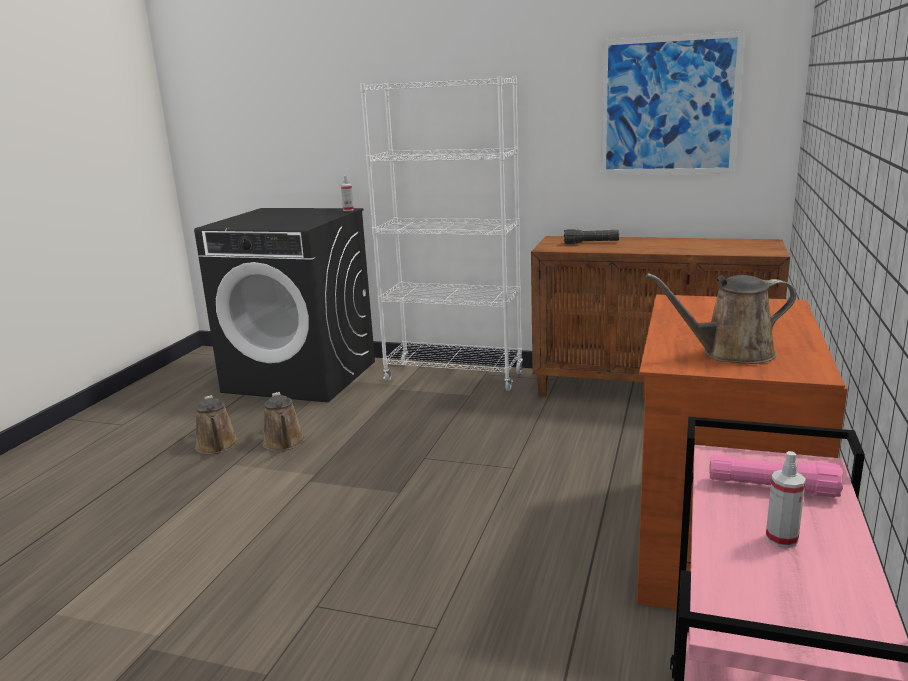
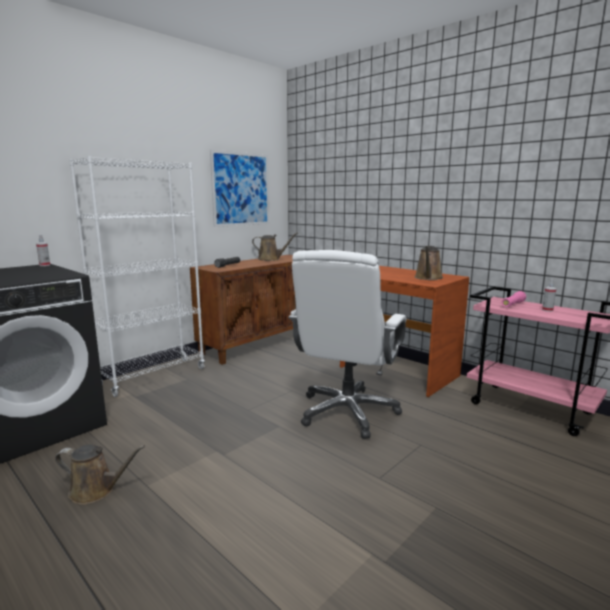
camera: 65 degrees left, 5 degrees down
brown watering can [262,392,305,451] -> brown watering can moved to [252,232,298,261]
none -> white office chair [288,250,406,439]

